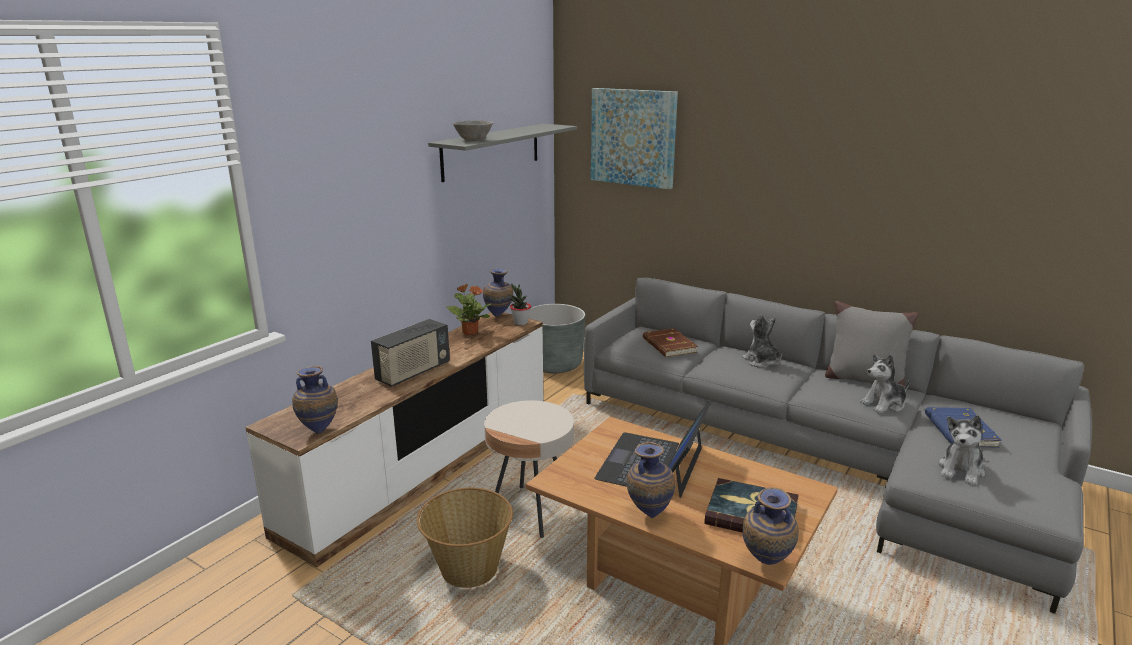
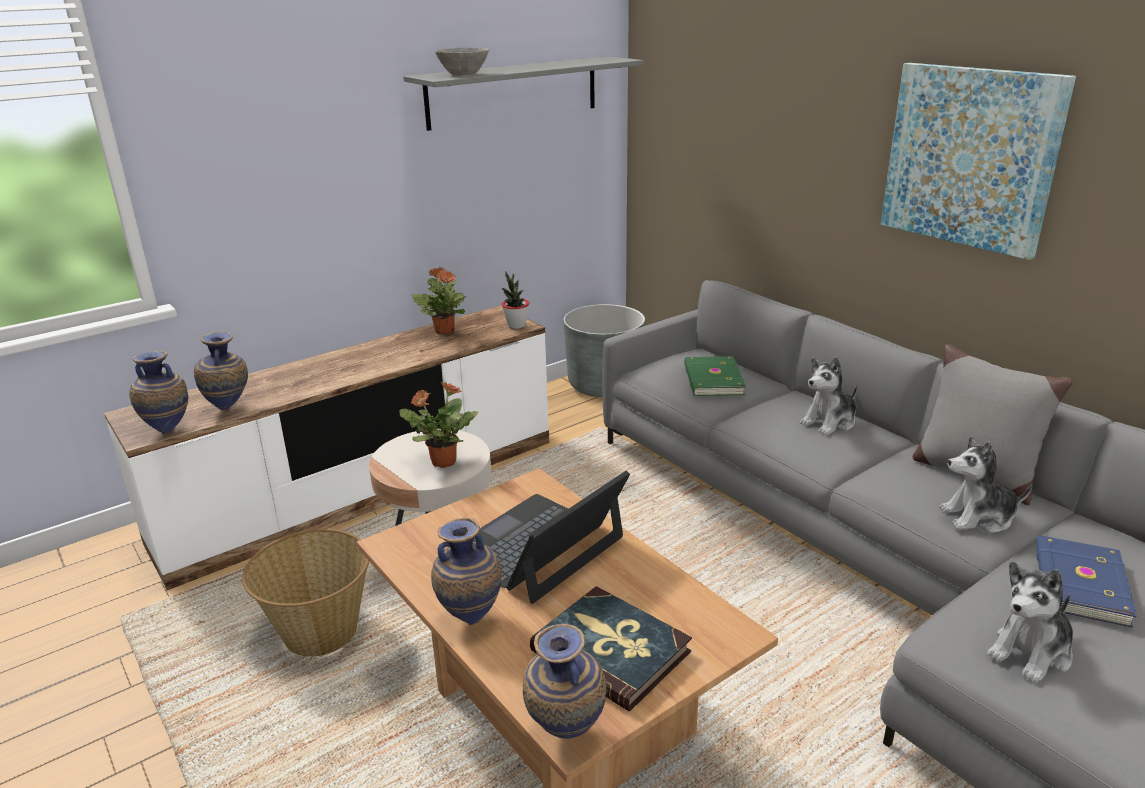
camera: 20 degrees right, 5 degrees up
radio [371,319,450,387] -> none
vase [483,269,513,317] -> vase moved to [194,332,248,410]
picture [591,88,678,189] -> picture moved to [881,63,1076,260]
brown book [643,328,698,357] -> green book [684,356,746,396]
plush toy [742,314,782,368] -> plush toy turned 120 degrees counterclockwise [800,357,857,436]
none -> potted plant [399,382,478,468]

